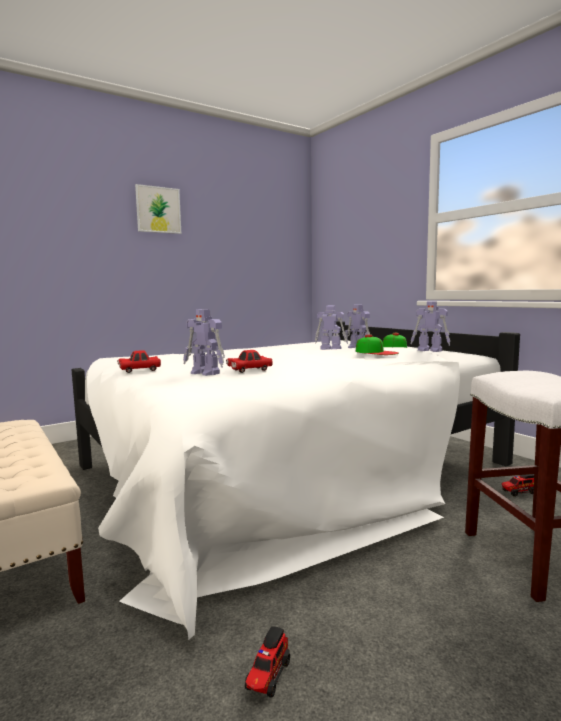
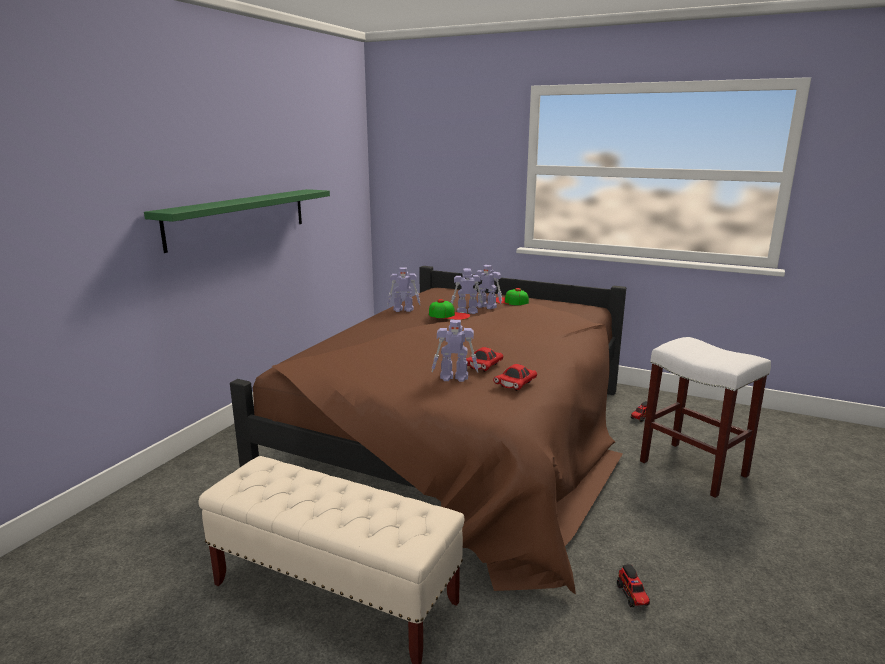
camera: 30 degrees left, 10 degrees up
white bed [72,321,520,640] -> brown bed [230,266,626,595]
red toy car [117,350,161,373] -> red toy car moved to [493,364,537,391]
picture [135,184,181,234] -> none
cap [356,335,399,355] -> cap moved to [429,299,470,320]
toy robot [411,301,450,352] -> toy robot moved to [387,267,420,312]
none -> green shelf [144,189,330,253]

